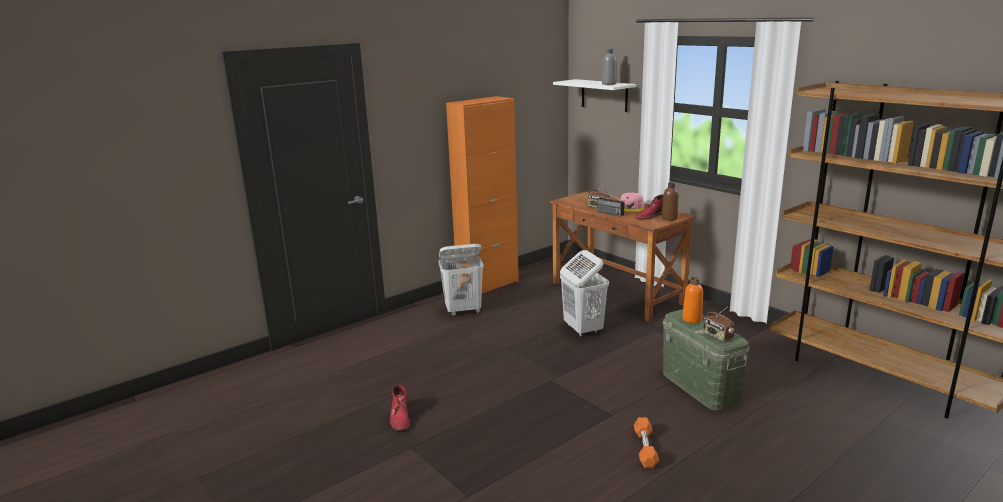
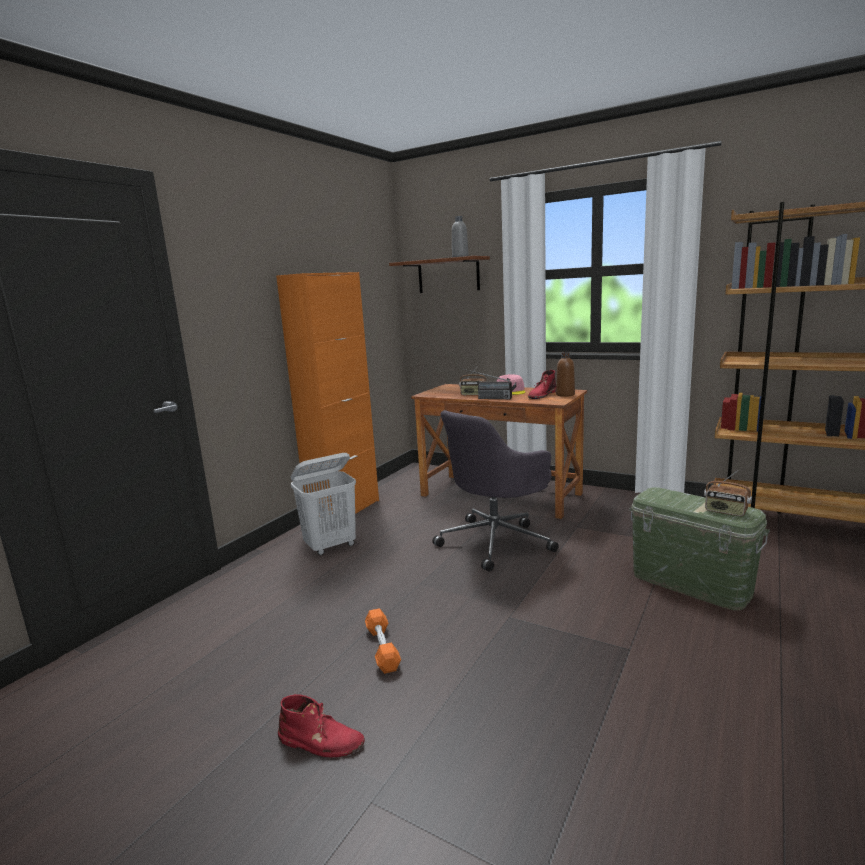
camera: 20 degrees left, 5 degrees down
red boot [390,385,410,431] -> red boot turned 45 degrees counterclockwise [278,694,365,758]
white shelf [553,79,636,112] -> brown shelf [389,256,490,293]
white laundry basket [560,250,609,337] -> grey office chair [433,410,559,572]
orange dumbbell [634,417,659,468] -> orange dumbbell moved to [365,608,401,674]
orange bottle [682,277,703,323] -> none

